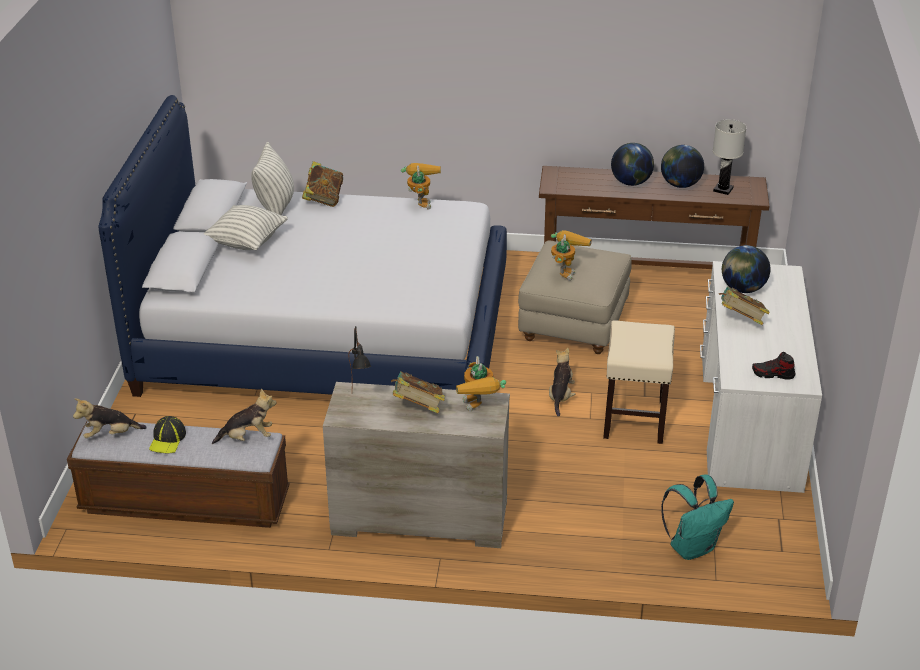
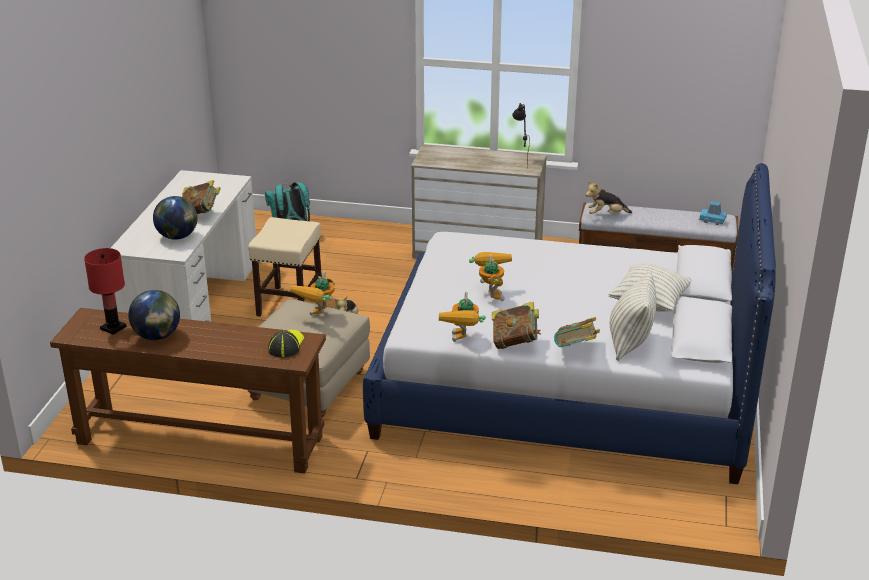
camera: 175 degrees left, 5 degrees down
plush toy [73,398,147,438] -> blue toy car [699,201,727,225]
cap [149,416,186,453] -> cap moved to [268,330,304,358]
book [391,372,445,413] -> book moved to [492,302,541,349]
toy robot [456,356,506,411] -> toy robot moved to [469,252,512,301]
globe [611,143,654,186] -> none
white table lamp [713,119,747,195] -> red table lamp [84,248,127,335]
shoe [752,352,796,380] -> none

